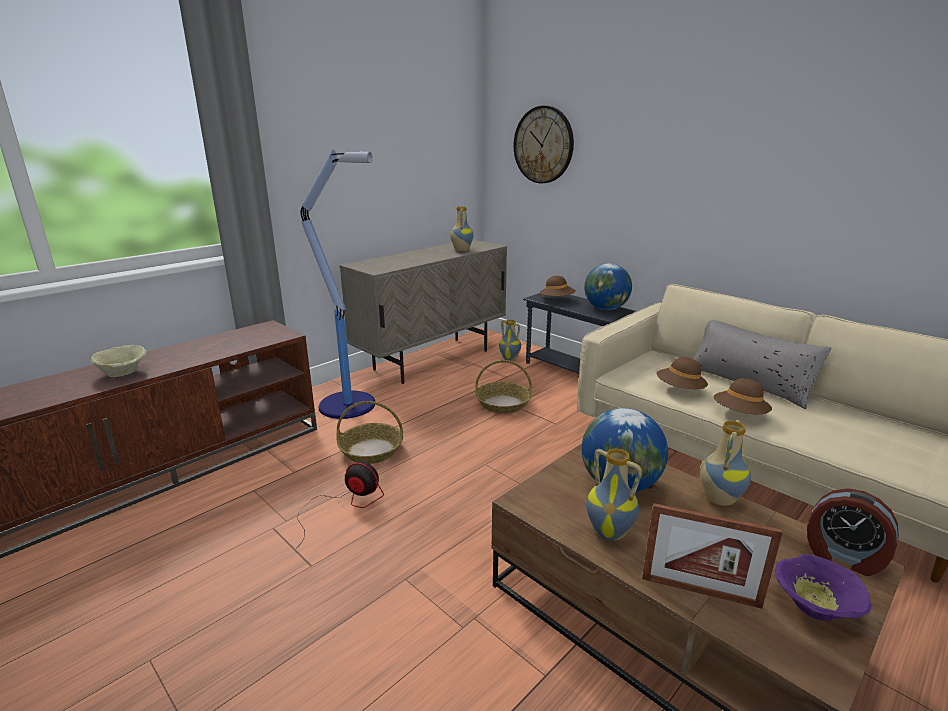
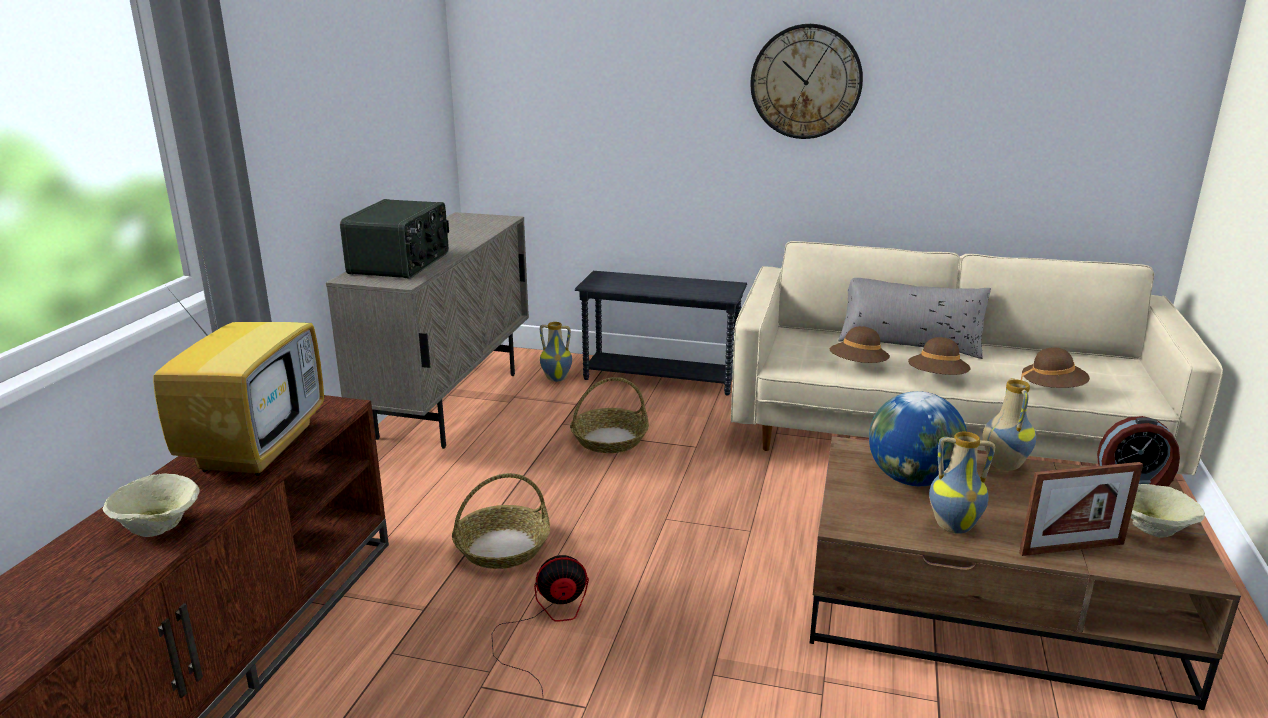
camera: 30 degrees left, 0 degrees up
floor lamp [300,149,375,419] -> none
vase [450,206,473,251] -> none
wall clock [514,106,574,183] -> wall clock moved to [750,24,863,139]
brown hat [540,276,576,297] -> brown hat moved to [1021,347,1090,388]
globe [584,263,632,310] -> none
purple bowl [775,554,872,621] -> beige bowl [1131,484,1205,538]
none -> television [153,251,324,476]
none -> radio [340,199,449,279]

